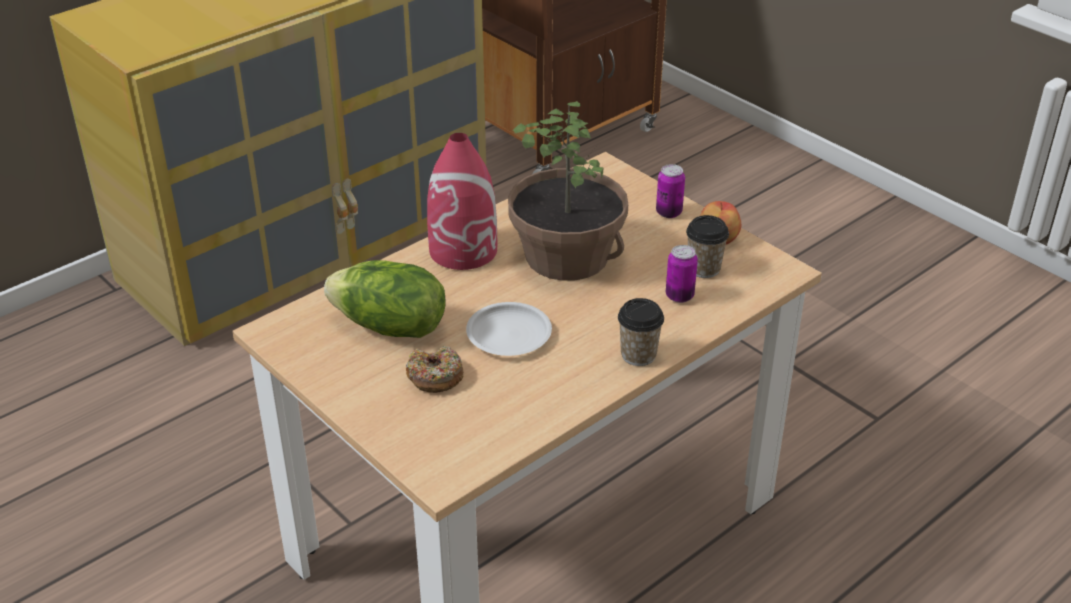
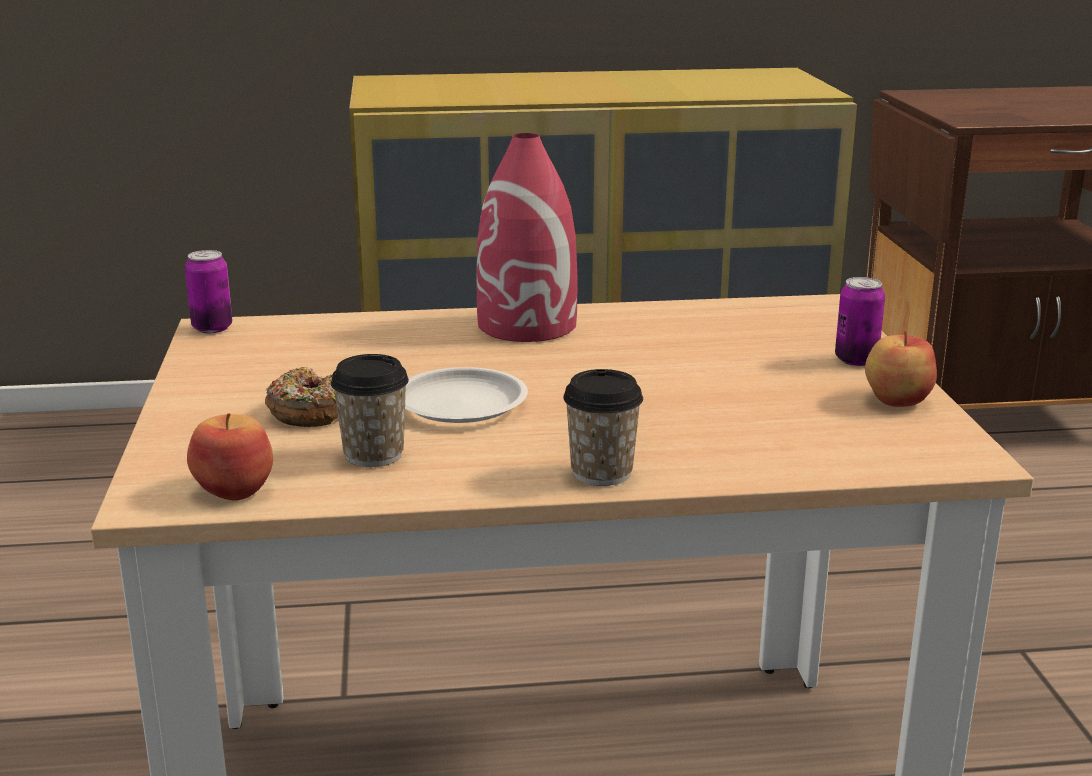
camera: 35 degrees right, 15 degrees down
lettuce [324,260,446,338] -> none
potted plant [508,101,628,281] -> none
can [666,245,698,303] -> can moved to [185,250,232,333]
cup [686,215,729,278] -> cup moved to [331,354,409,467]
none -> apple [187,413,273,500]

